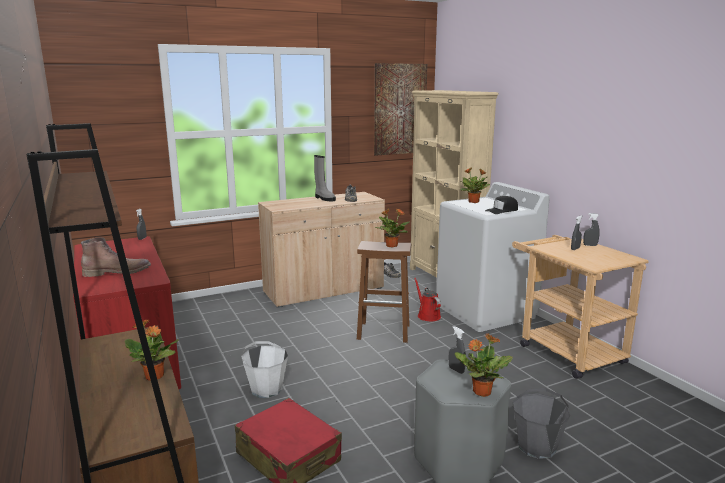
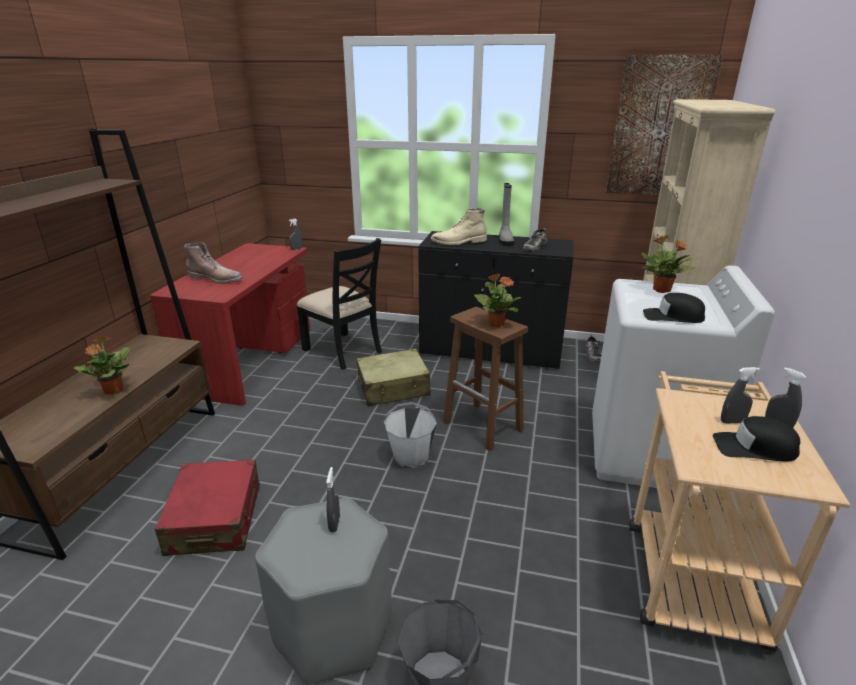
camera: 40 degrees right, 10 degrees up
white bucket [241,341,288,398] -> white bucket moved to [384,402,437,468]
beige cabinet [258,192,385,308] -> black cabinet [418,231,574,370]
red watering can [414,278,441,321] -> none
potted plant [455,333,513,397] -> none
none -> black chair [297,238,382,370]
none -> beige suitcase [356,349,431,406]
none -> beige boot [431,208,487,245]
none -> black cap [713,416,800,462]

